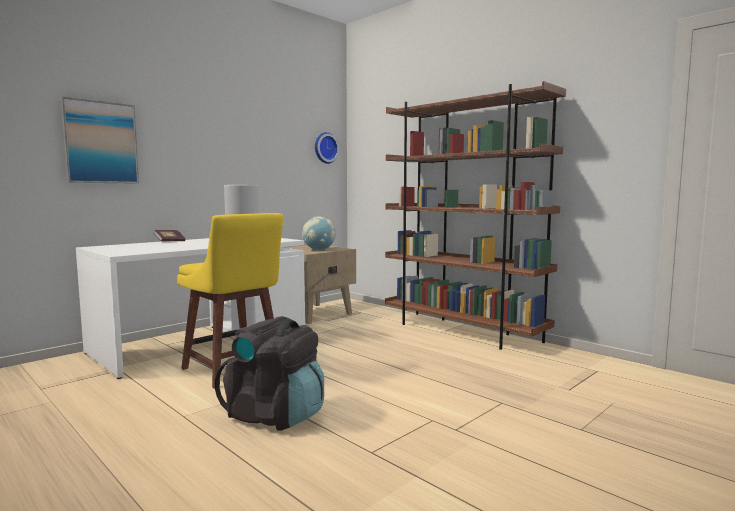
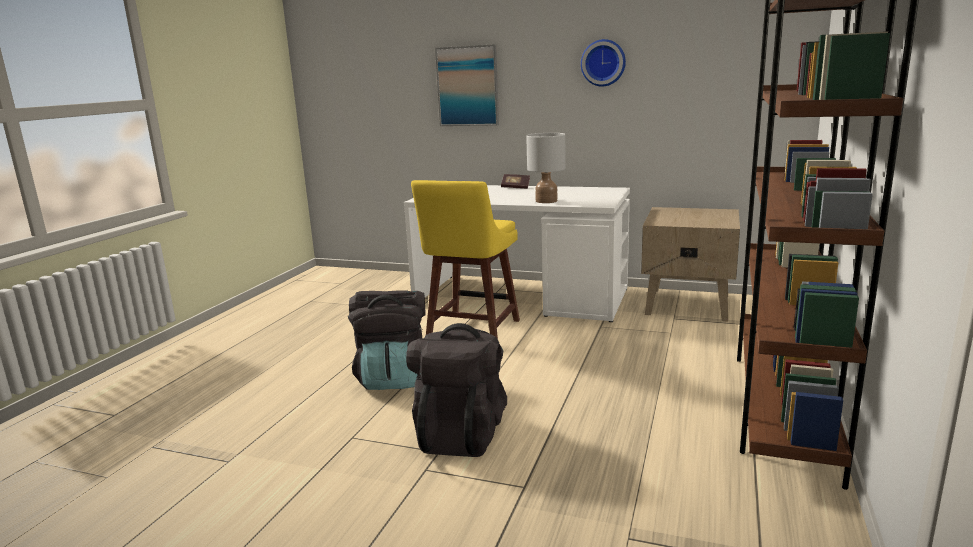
camera: 65 degrees right, 10 degrees up
globe [302,216,336,251] -> none
wall clock [315,132,339,164] -> wall clock moved to [581,39,626,87]
none -> black backpack [406,323,507,457]

